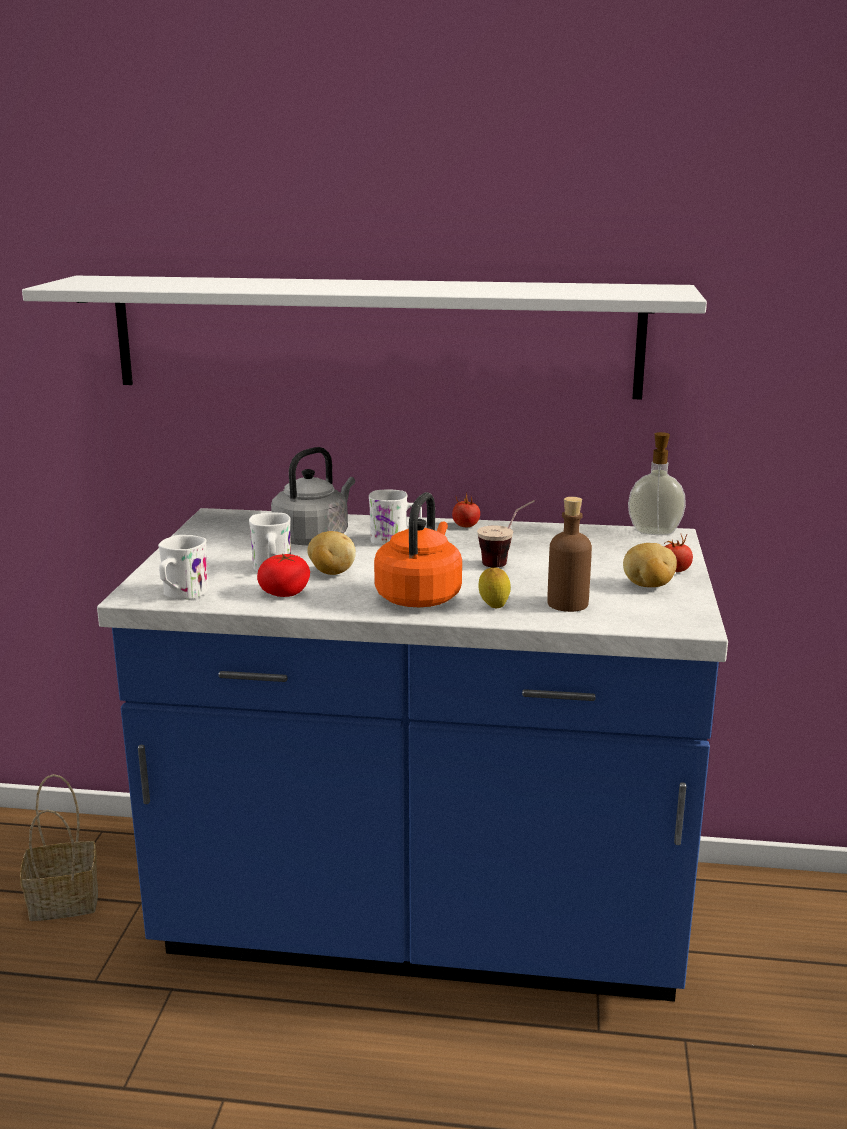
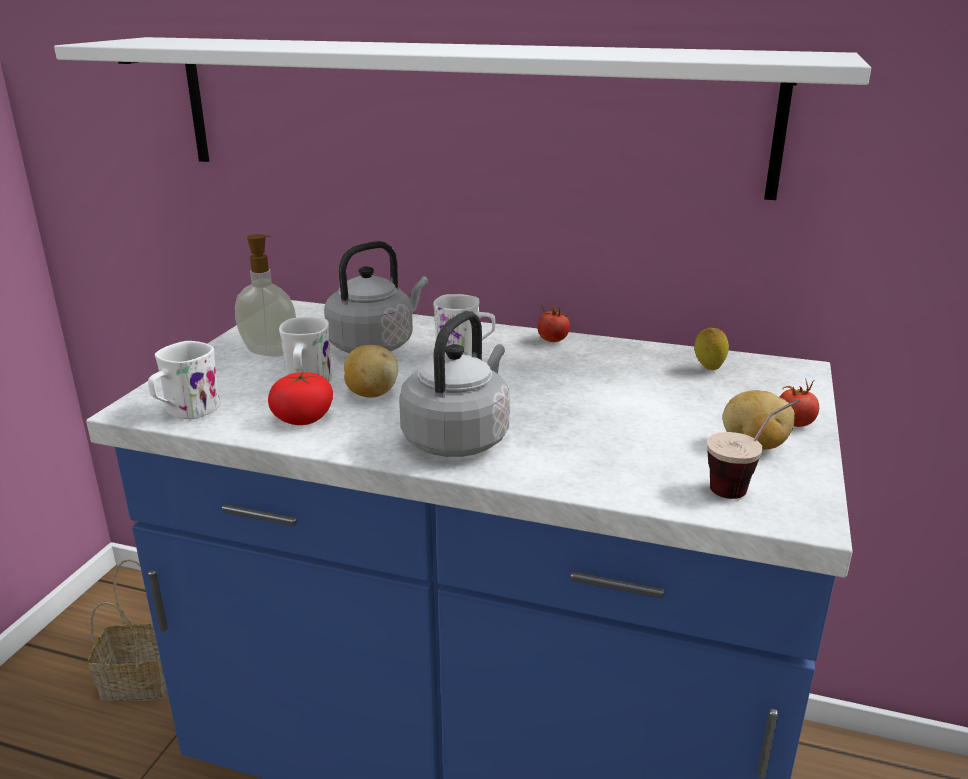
camera: 10 degrees right, 5 degrees up
orange kettle [374,492,462,607] -> grey kettle [399,311,510,457]
cup [477,500,535,568] -> cup moved to [707,399,800,499]
lemon [479,567,511,608] -> lemon moved to [695,328,729,370]
brown bottle [547,497,592,612] -> none
soap dispenser [628,432,686,535] -> soap dispenser moved to [235,234,296,357]

